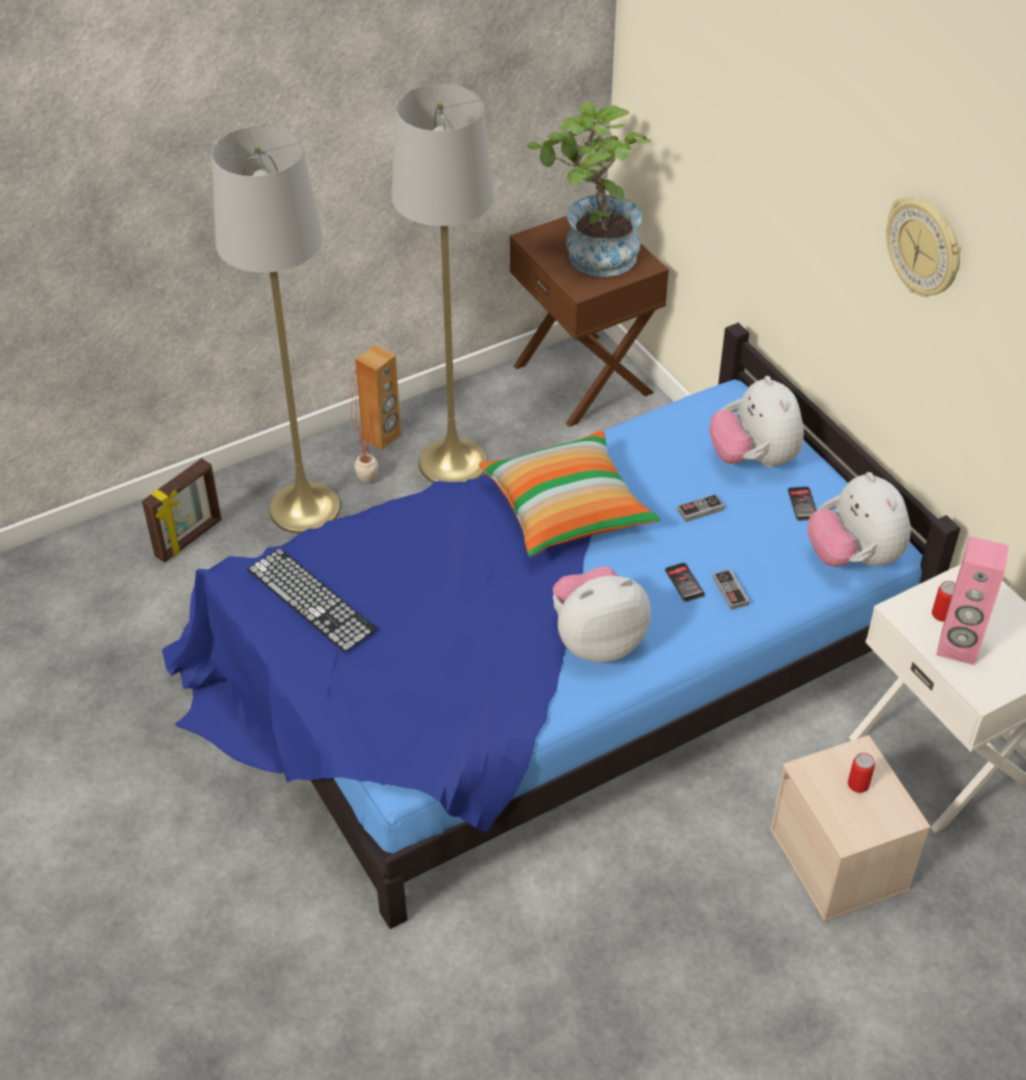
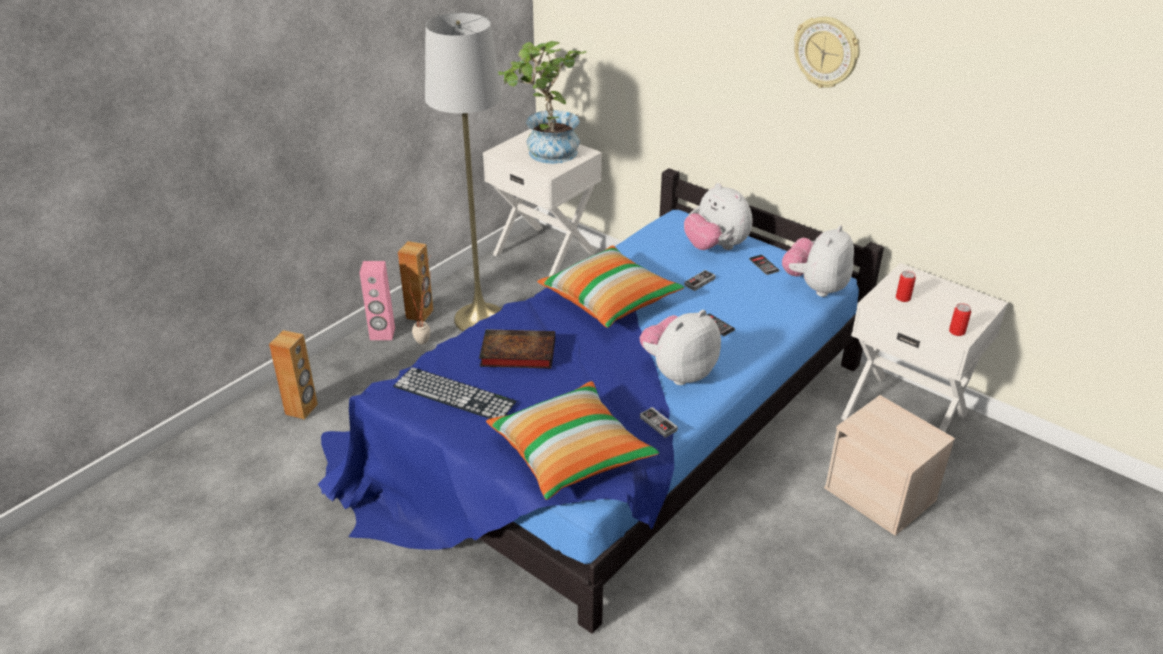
camera: 20 degrees left, 10 degrees down
picture frame [142,458,222,563] -> brown speaker [269,330,318,420]
grey floor lamp [212,126,340,534] -> none
brown nightstand [510,216,669,427] -> white nightstand [483,129,602,277]
game controller [713,569,749,610] -> game controller moved to [640,407,678,438]
plush toy [808,472,911,566] -> plush toy turned 75 degrees clockwise [782,225,854,297]
can [848,753,875,793] -> can moved to [949,303,971,336]
pink speaker [936,536,1009,665] -> pink speaker moved to [359,261,395,340]
none -> book [479,329,555,368]
none -> pillow [486,381,659,500]

